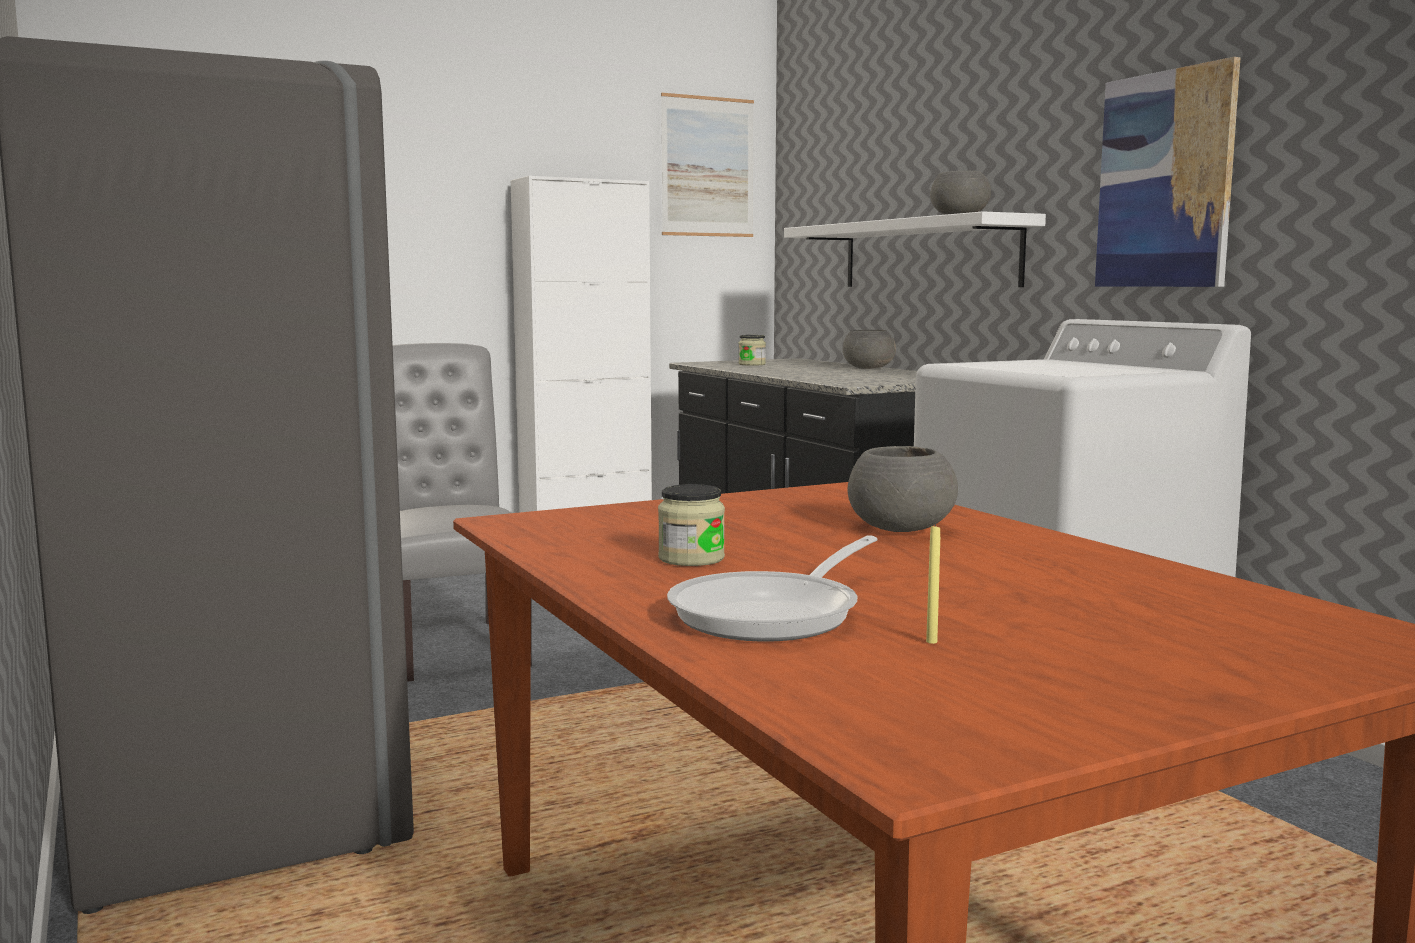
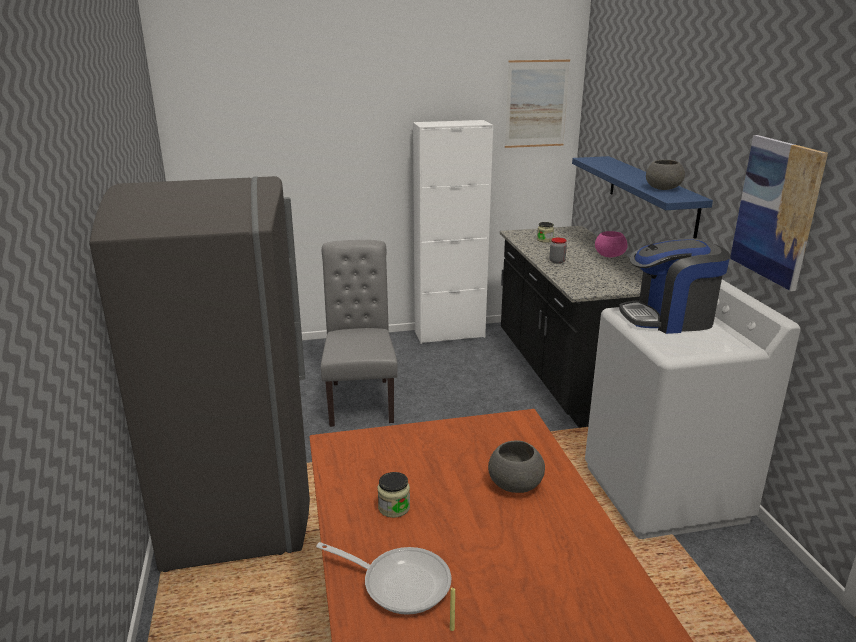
camera: 15 degrees right, 15 degrees up
frying pan [667,535,878,642] -> frying pan turned 120 degrees counterclockwise [316,542,451,615]
white shelf [784,211,1046,287] -> blue shelf [572,156,713,239]
grey bowl [842,330,896,369] -> pink bowl [595,231,627,257]
none -> jar [549,238,567,264]
none -> coffee machine [619,238,730,334]

